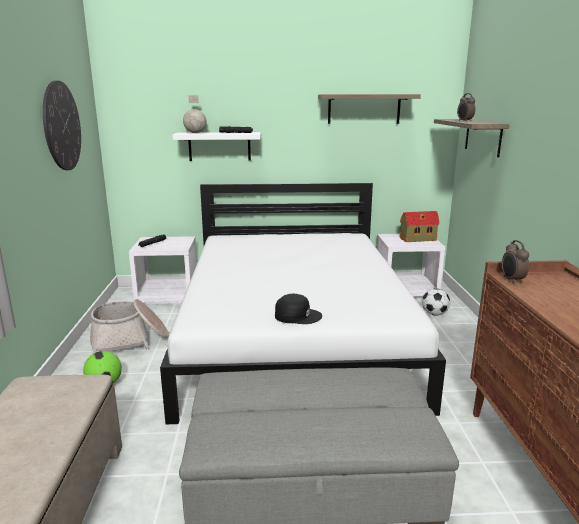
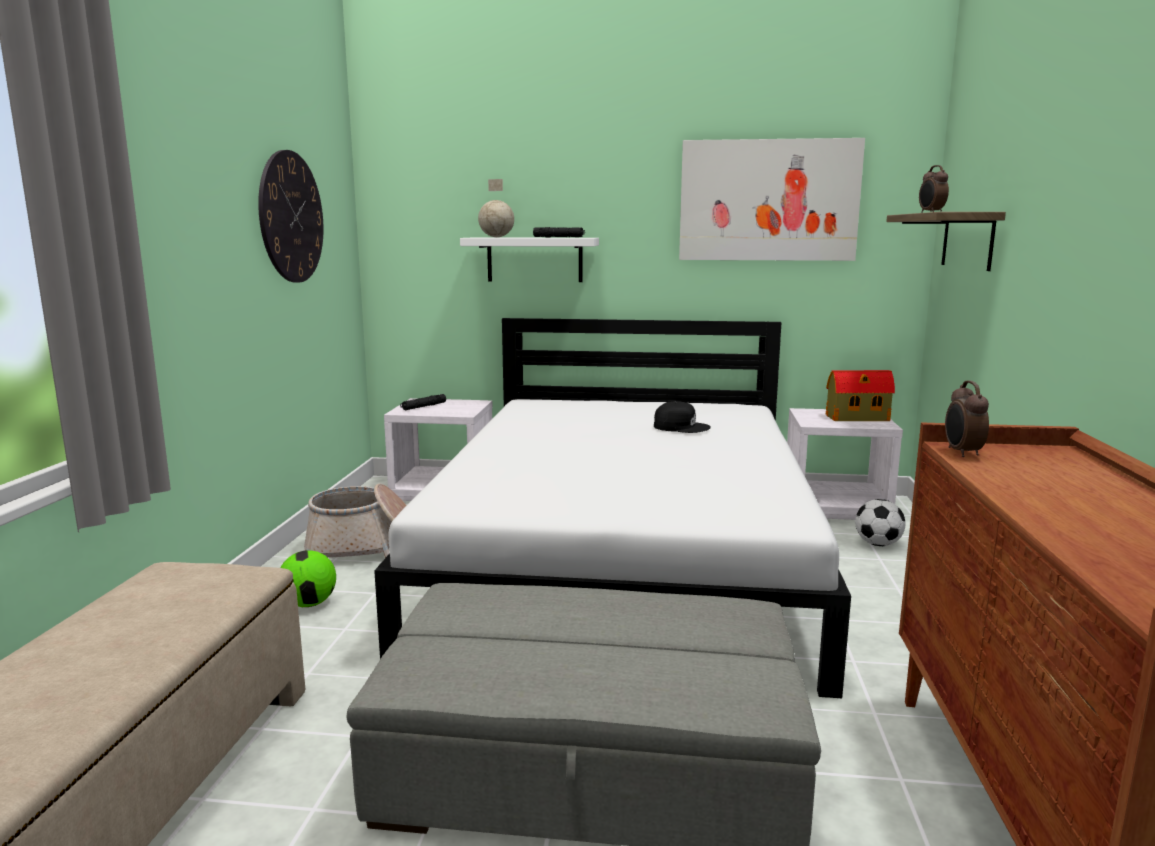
camera: 10 degrees right, 5 degrees down
black cap [275,294,322,324] -> black cap moved to [654,401,711,433]
shelf [318,94,421,124] -> picture [679,138,865,261]

